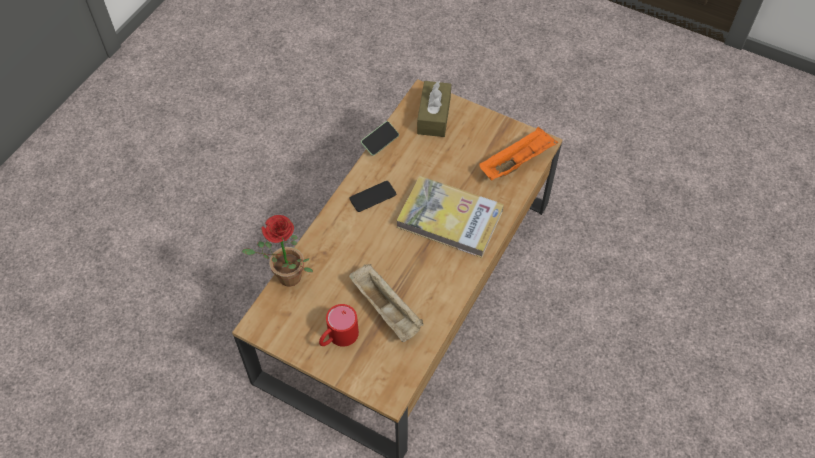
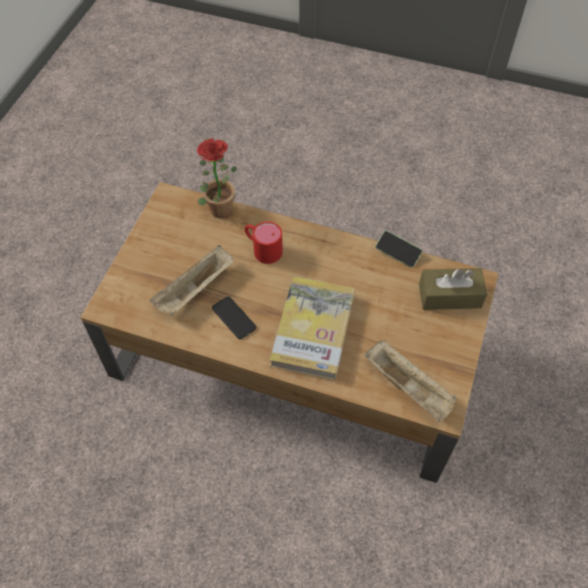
camera: 80 degrees right, 0 degrees up
red mug [319,304,359,347] -> red mug moved to [245,222,283,264]
phone [349,181,396,212] -> phone moved to [212,296,256,339]
orange tray [479,127,559,180] -> beige tray [364,340,457,422]

